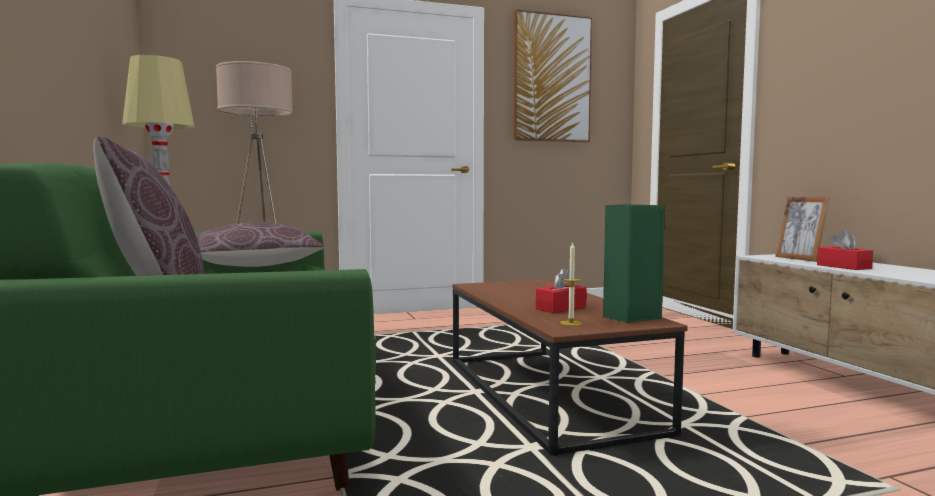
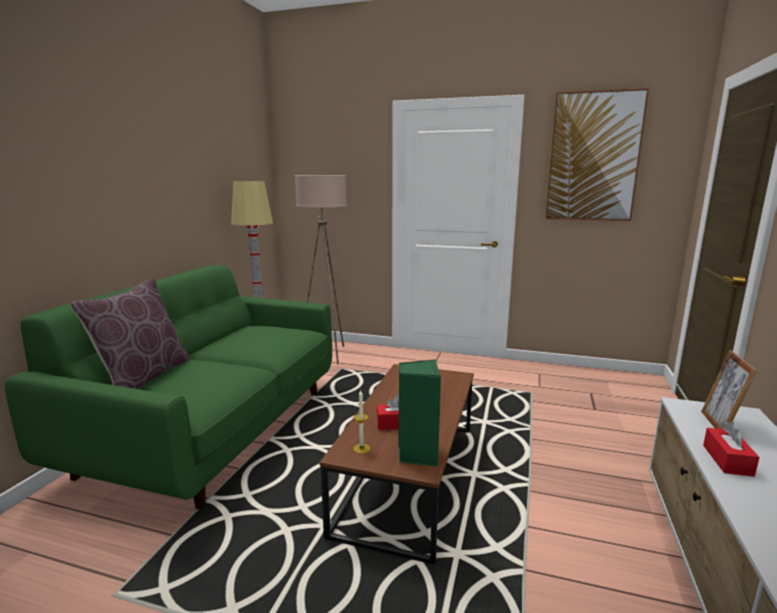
camera: 35 degrees right, 10 degrees up
brown pillow [196,222,324,267] -> none

